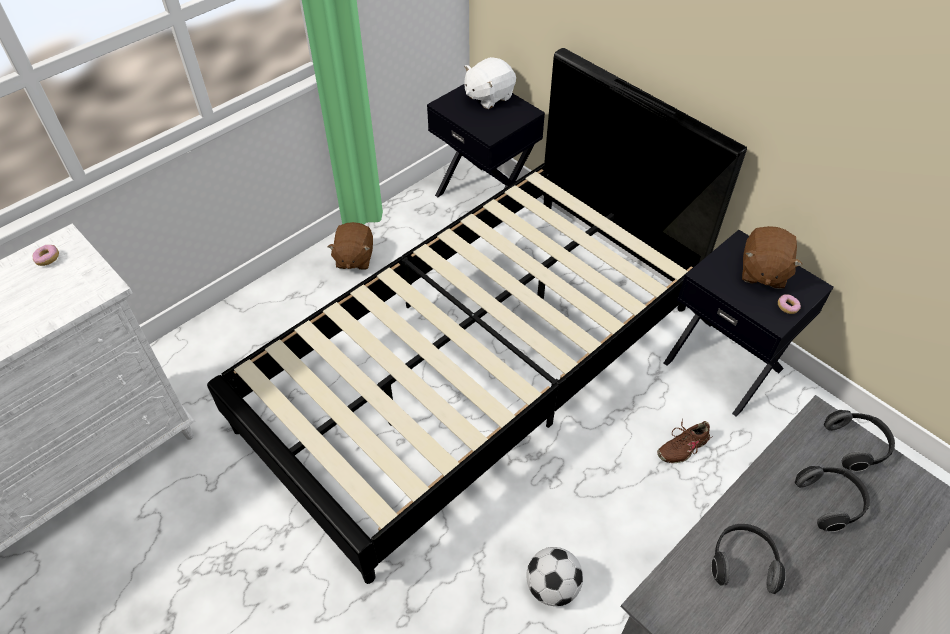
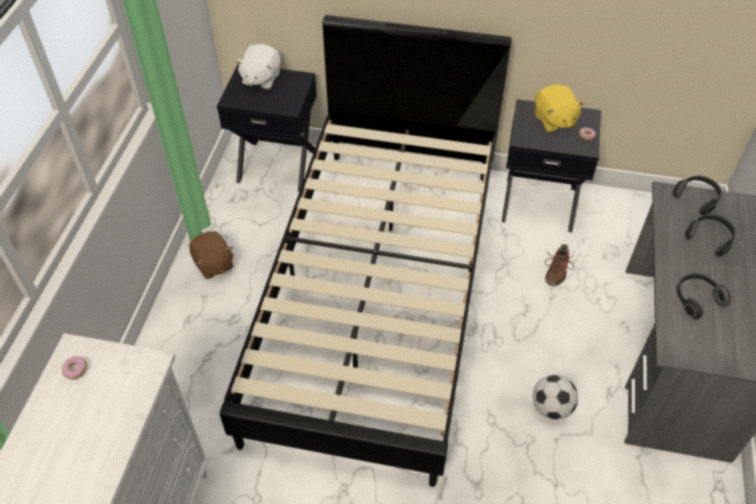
camera: 35 degrees left, 0 degrees up
brown plush toy [742,226,802,289] -> yellow plush toy [535,84,585,133]

